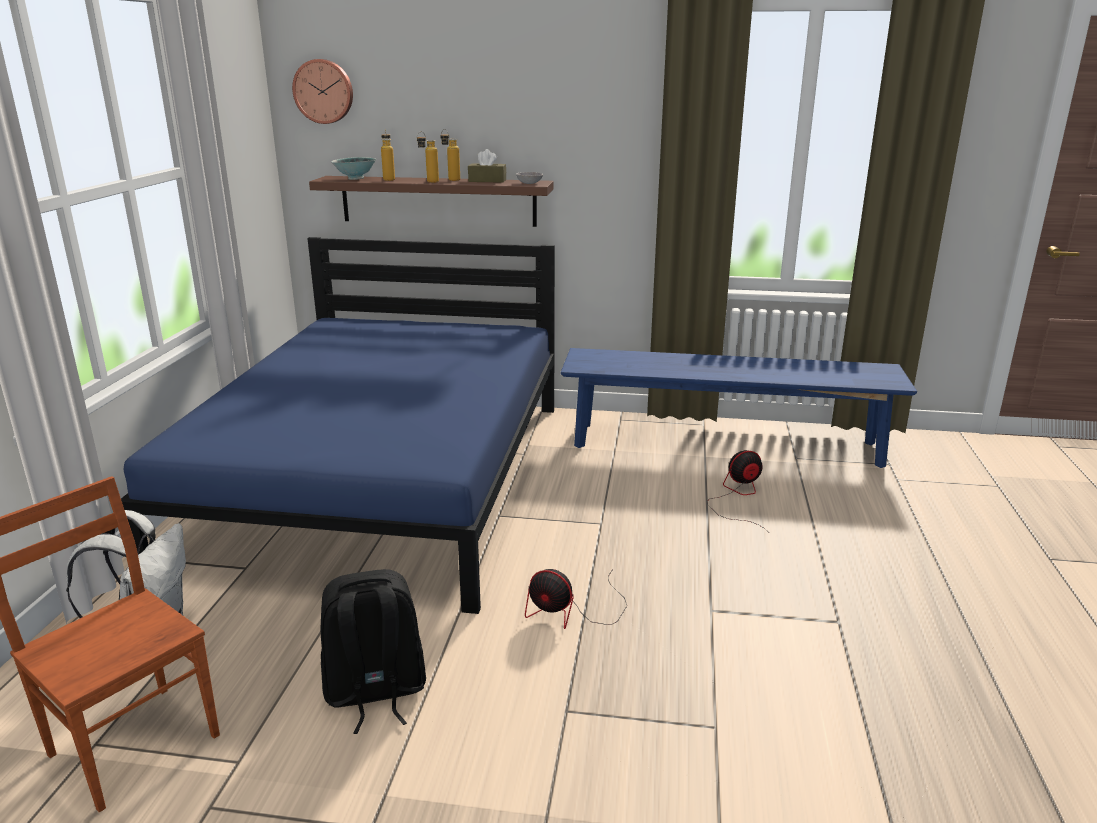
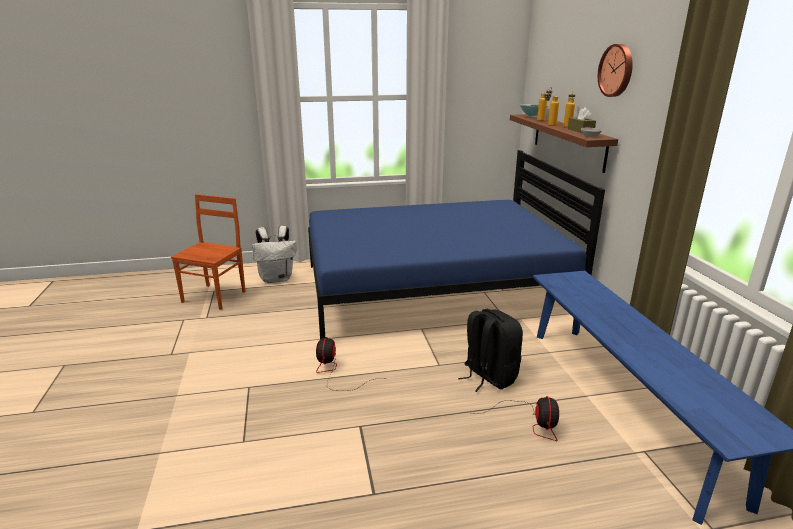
camera: 70 degrees right, 0 degrees up
wall clock [292,59,353,124] -> wall clock moved to [598,44,633,97]
black backpack [320,569,426,734] -> black backpack moved to [458,309,523,392]
fan [707,450,768,532] -> fan turned 45 degrees clockwise [475,396,559,441]

